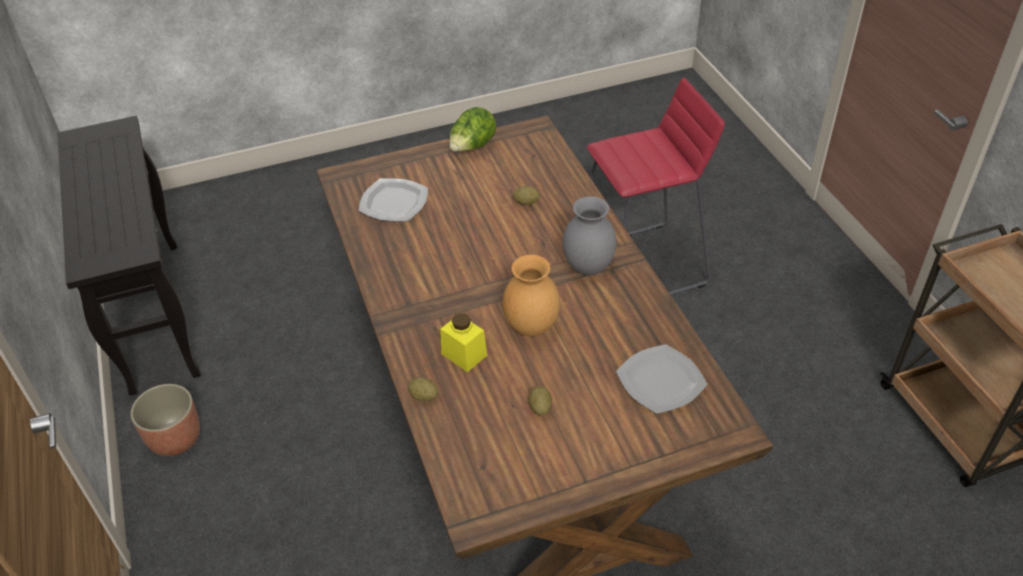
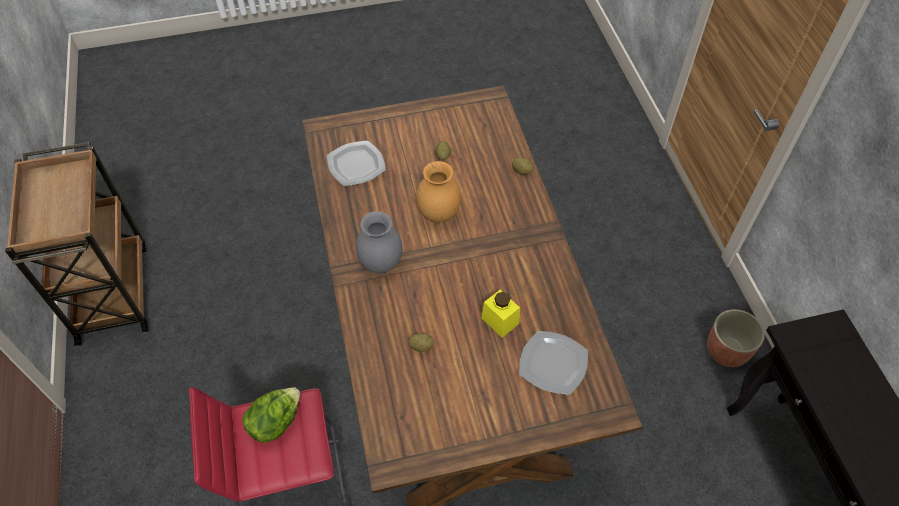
camera: 175 degrees left, 10 degrees up
yellow jar [440,313,487,372] -> yellow jar moved to [481,290,520,337]
lettuce [449,107,496,152] -> lettuce moved to [242,387,300,443]

